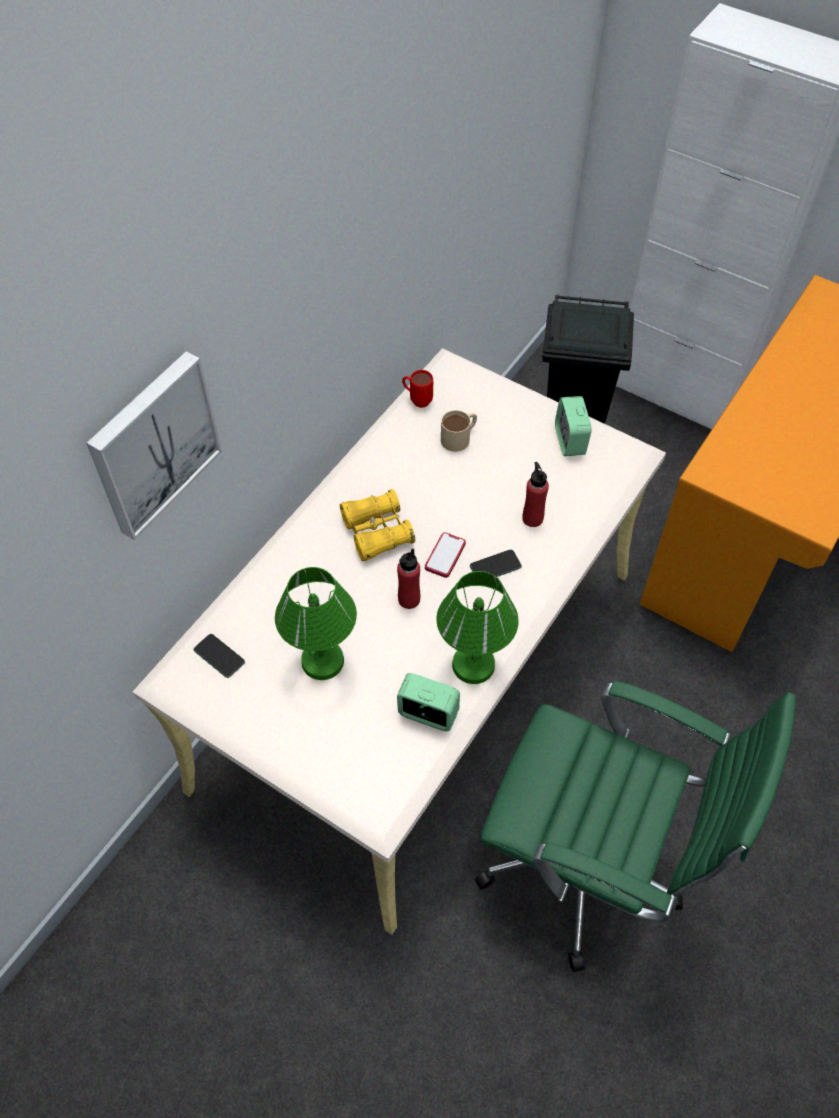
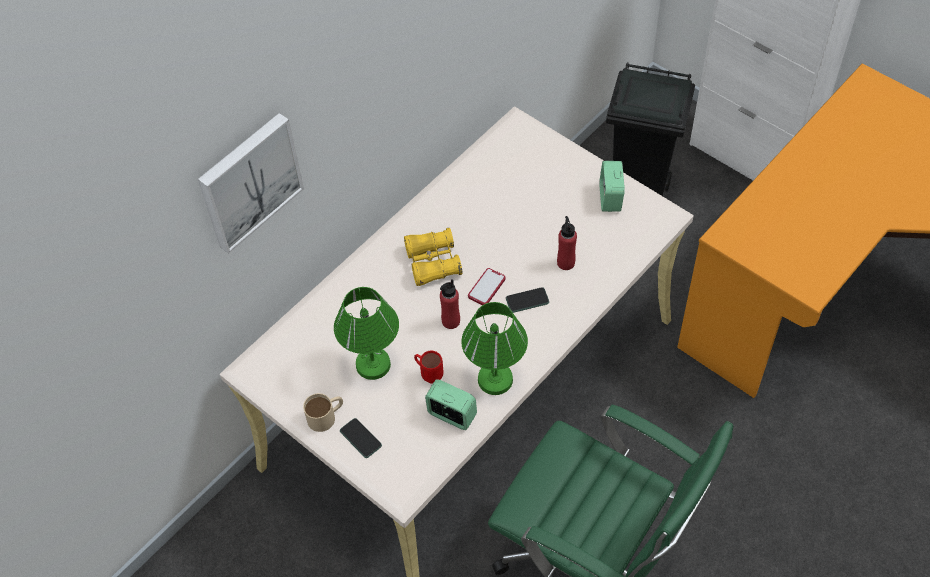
camera: 10 degrees right, 0 degrees up
phone [194,634,245,678] -> phone moved to [340,418,382,458]
red mug [402,370,433,408] -> red mug moved to [414,351,443,383]
beige mug [441,410,477,452] -> beige mug moved to [303,393,343,432]

